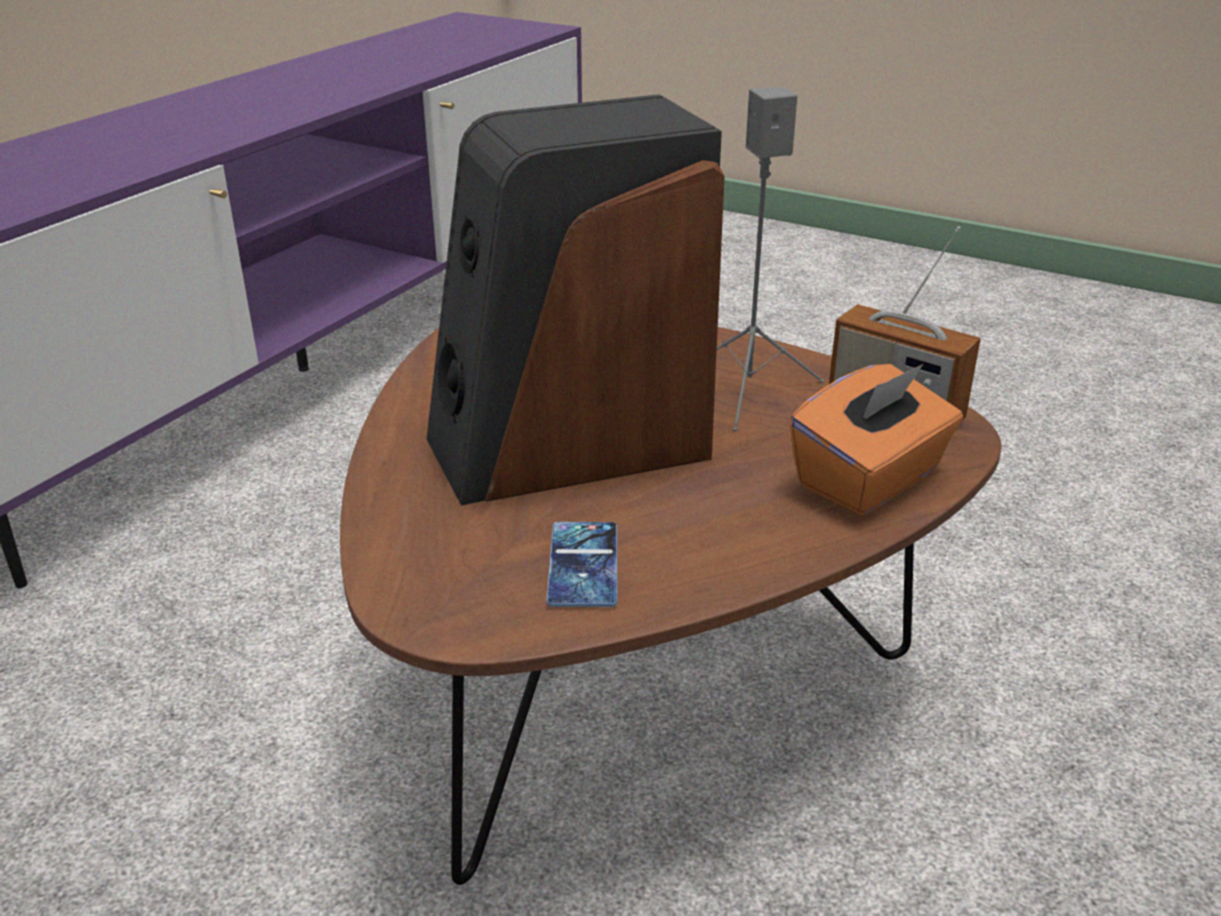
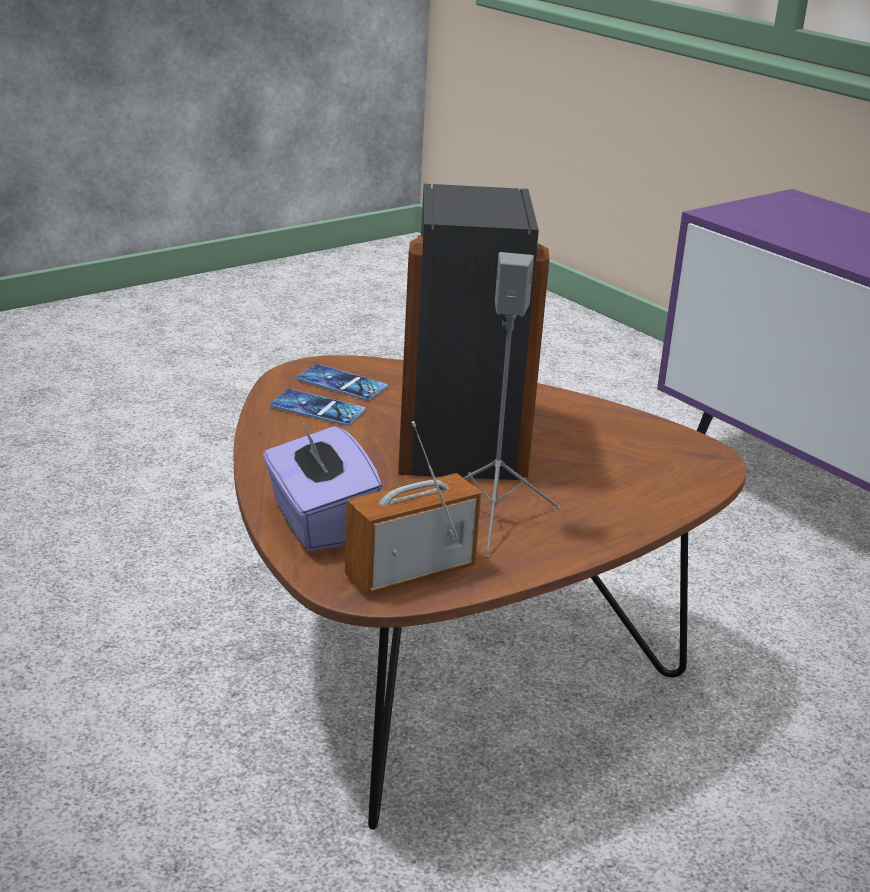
camera: 110 degrees right, 5 degrees down
orange tissue box [789,364,963,515] -> purple tissue box [263,419,383,551]
none -> phone [297,364,388,400]

